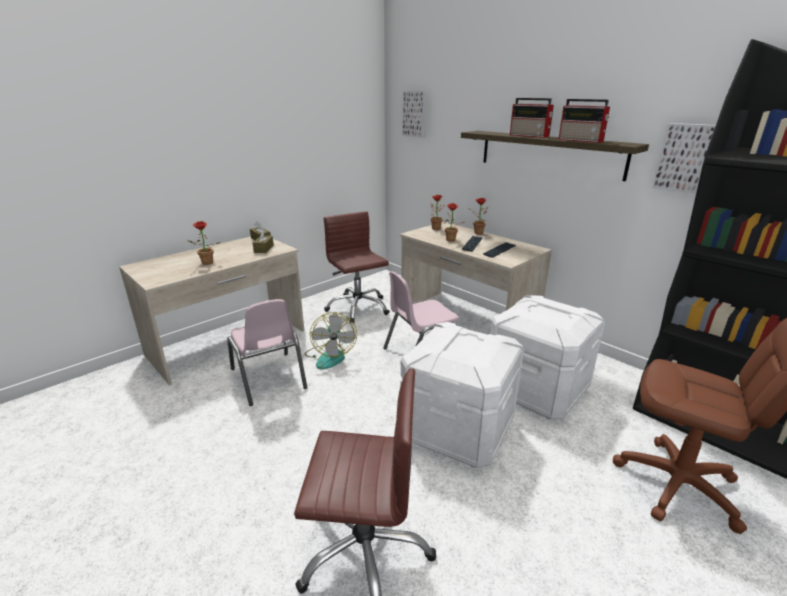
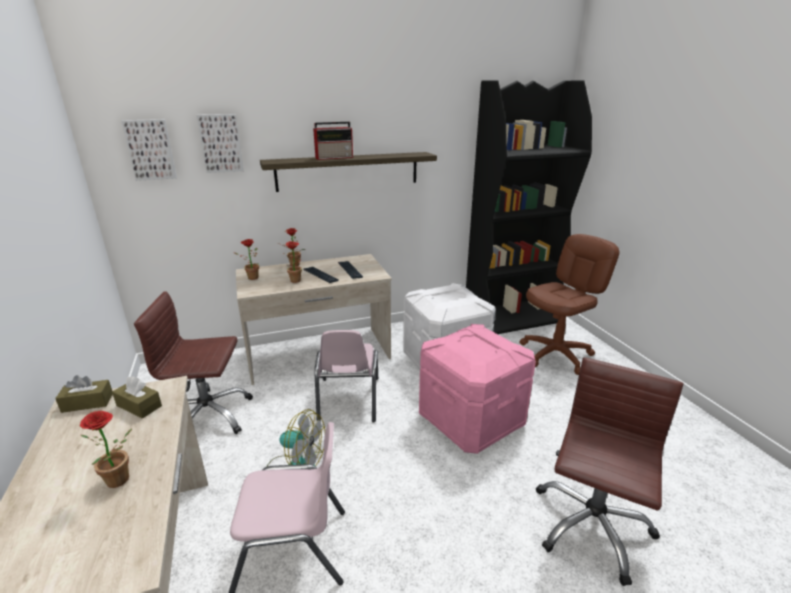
camera: 65 degrees left, 0 degrees up
white storage box [401,322,524,468] -> pink storage box [419,324,536,454]
radio [558,99,610,143] -> none
picture [653,123,716,194] -> picture moved to [197,114,244,173]

